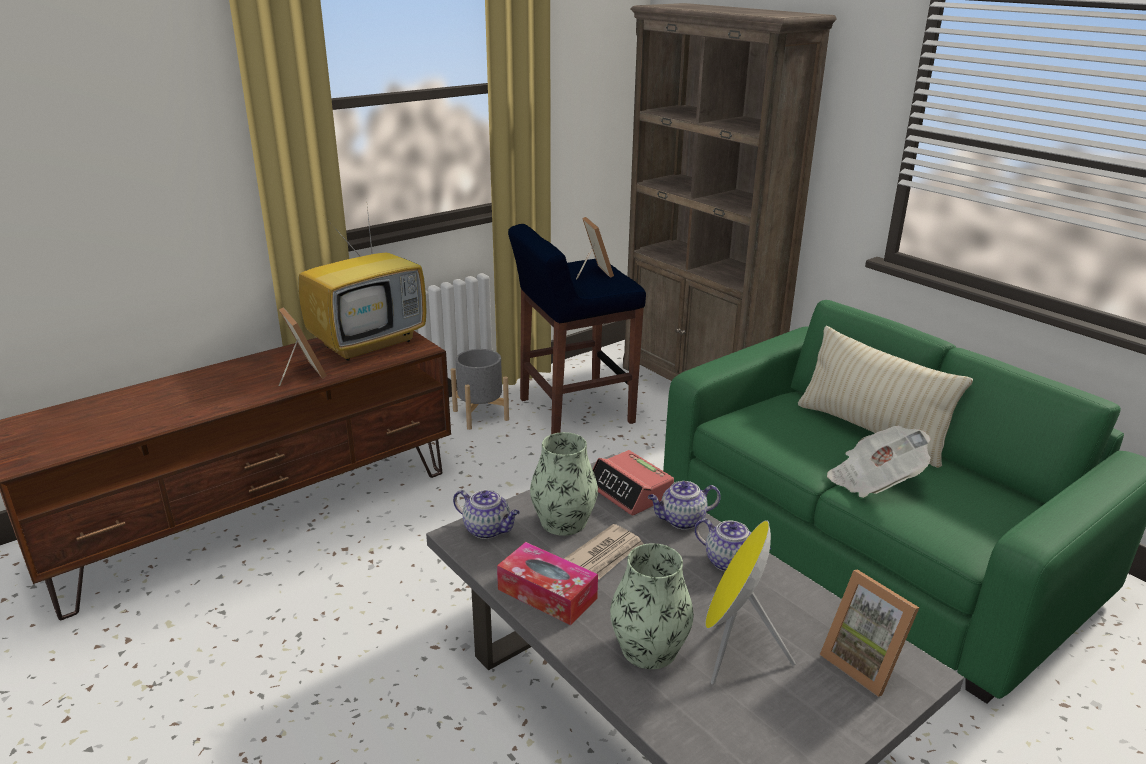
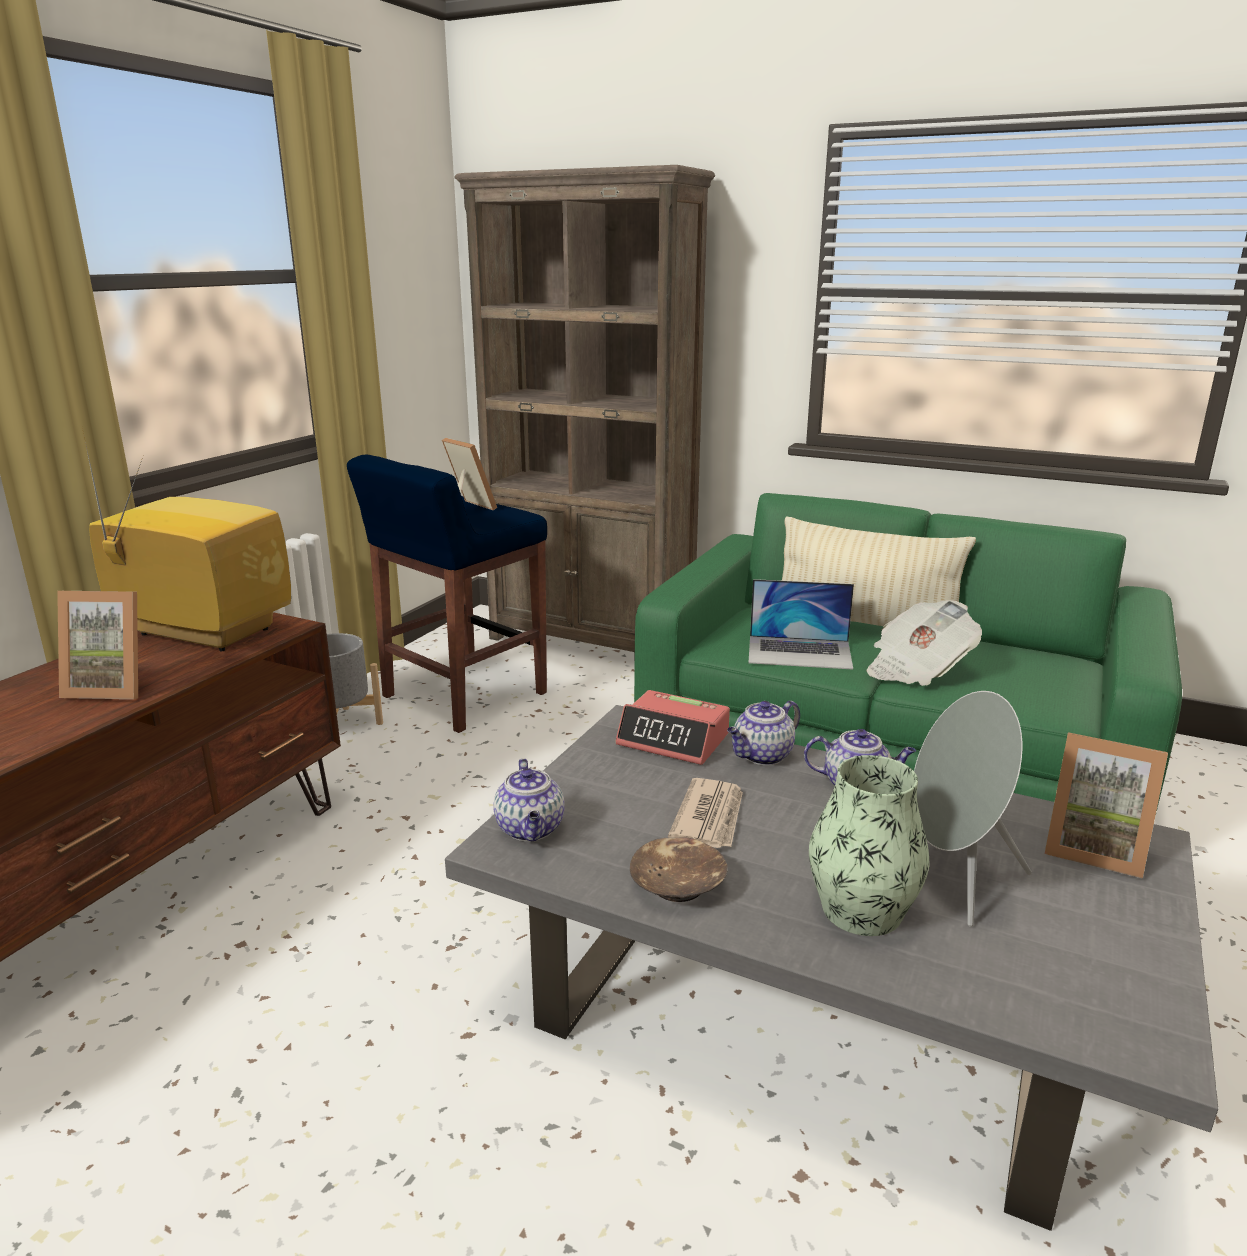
camera: 25 degrees left, 5 degrees down
picture frame [279,307,327,386] -> picture frame turned 150 degrees clockwise [57,591,138,699]
television [298,197,427,361] -> television turned 90 degrees counterclockwise [82,428,291,651]
teapot [453,490,520,539] -> teapot turned 75 degrees clockwise [493,758,565,841]
tissue box [497,542,598,625] -> brown bowl [630,837,728,902]
vase [530,432,598,536] -> none
yellow speaker [705,520,795,685] -> grey speaker [914,691,1032,927]
none -> laptop [748,579,854,669]

